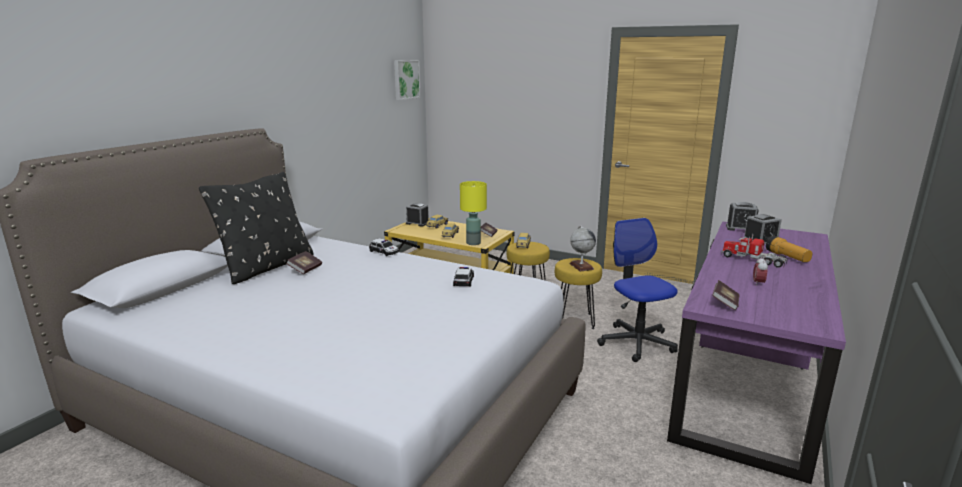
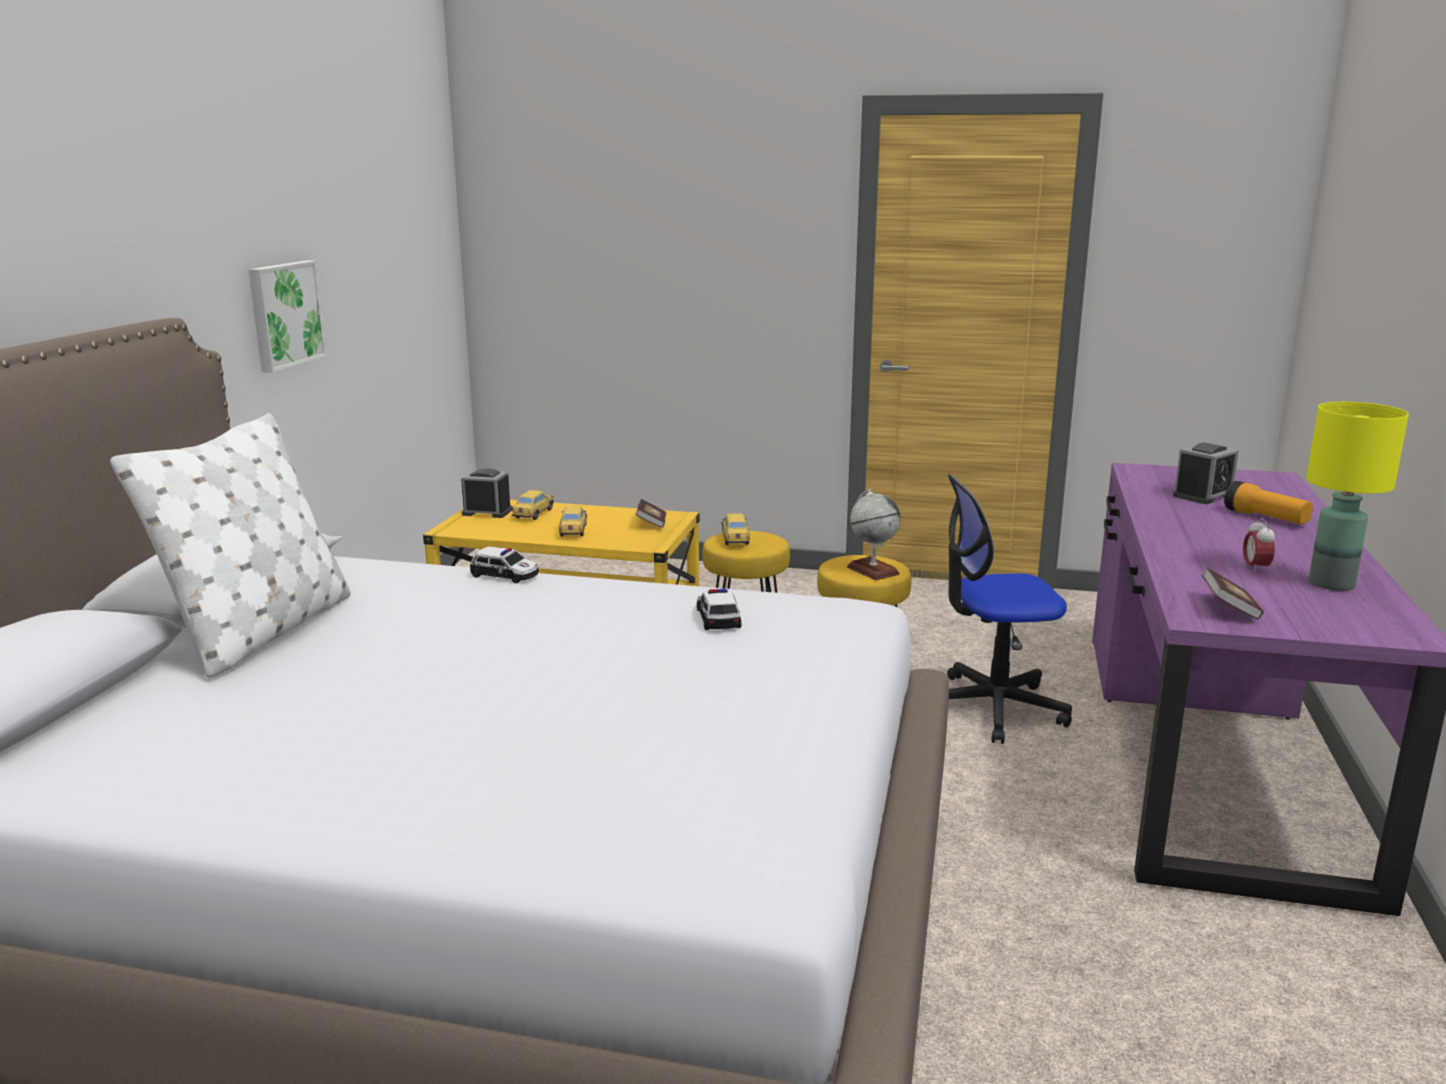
camera: 15 degrees left, 0 degrees up
black pillow [199,172,314,284] -> white pillow [110,413,351,678]
book [286,251,322,274] -> none
picture [394,60,421,100] -> picture moved to [249,260,327,373]
yellow table lamp [460,181,487,245] -> yellow table lamp moved to [1306,402,1409,591]
office chair [597,218,678,362] -> office chair turned 60 degrees counterclockwise [947,474,1072,744]
toy truck [721,233,788,268] -> none
alarm clock [726,202,759,231] -> none

